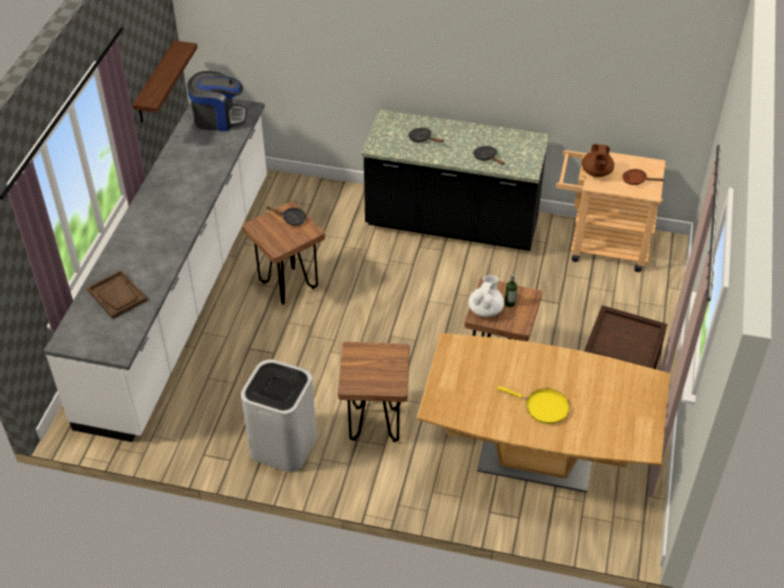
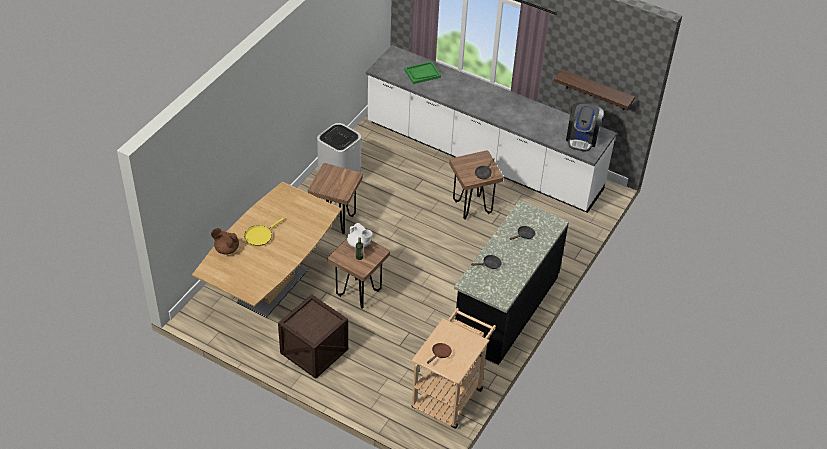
camera: 105 degrees right, 0 degrees up
brown tray [87,270,147,319] -> green tray [404,61,441,84]
brown teapot [582,144,614,177] -> brown teapot moved to [211,228,239,255]

